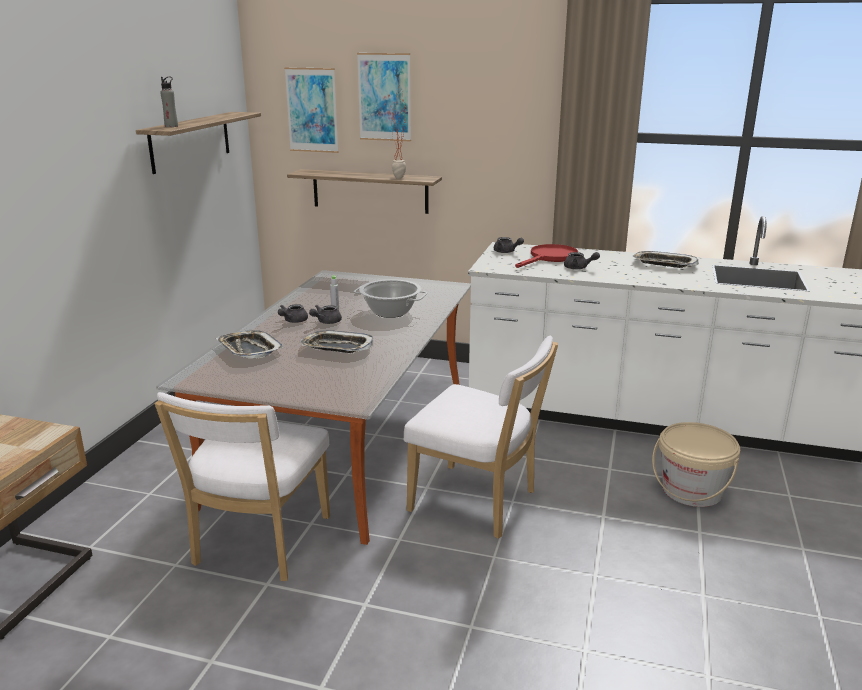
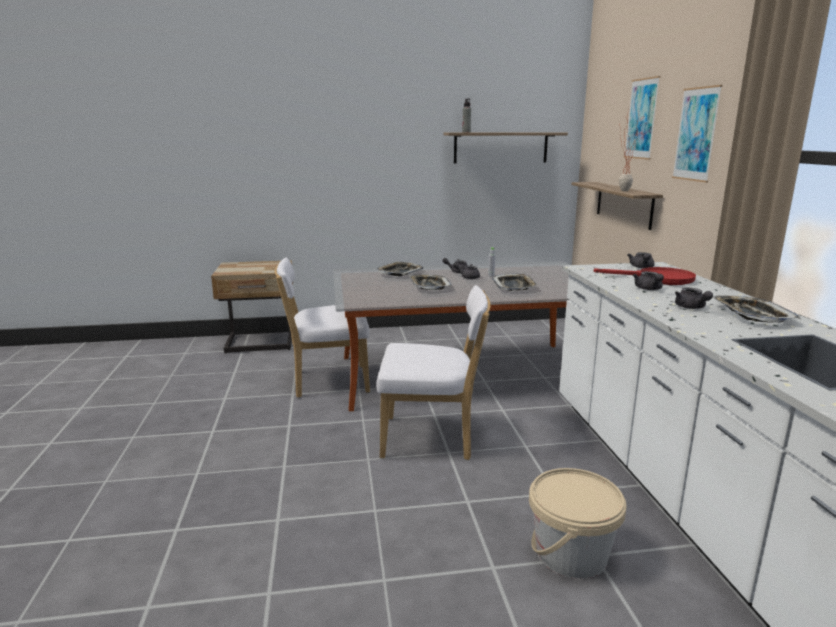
camera: 65 degrees right, 5 degrees down
picture [284,67,339,153] -> picture moved to [672,85,722,182]
cooking pot [353,279,428,318] -> tray [492,273,538,291]
white chair [403,336,558,539] -> white chair turned 90 degrees counterclockwise [377,285,491,460]
none -> grey teapot [675,288,713,309]

